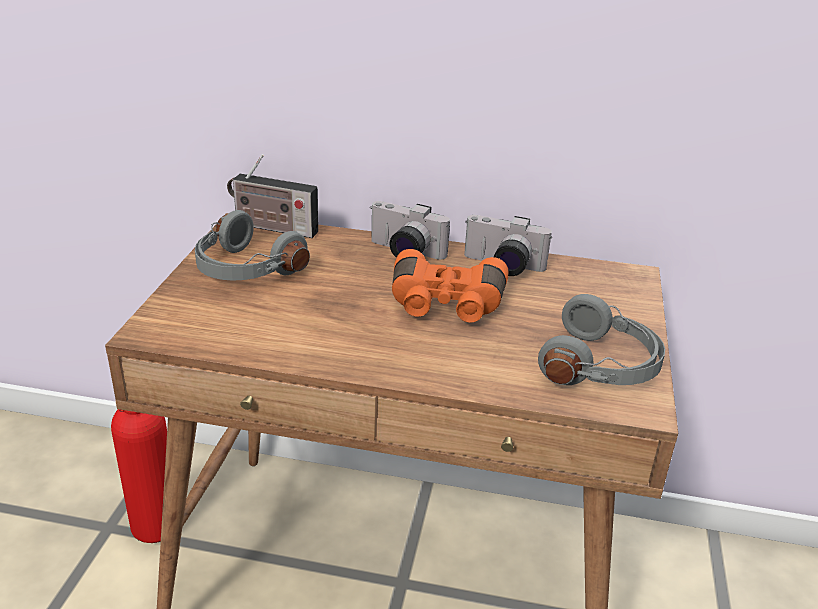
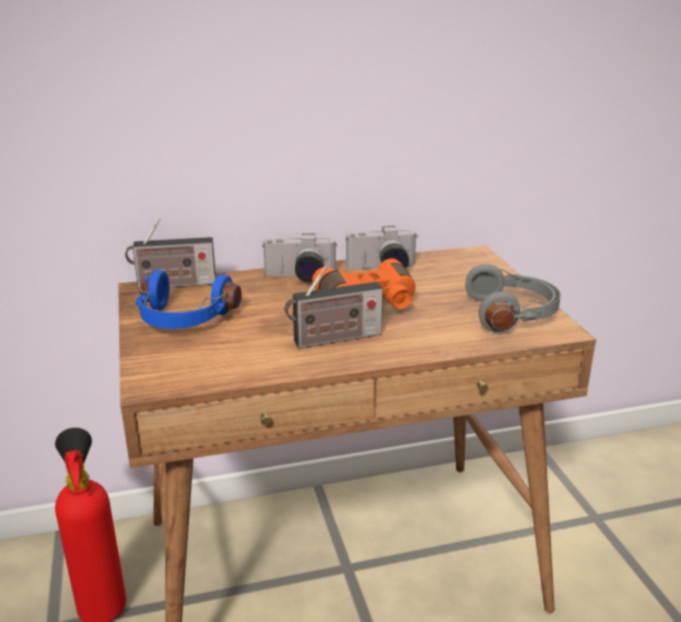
camera: 25 degrees left, 5 degrees down
grey headphones [195,210,310,281] -> blue headphones [135,270,242,329]
none -> radio [285,265,383,348]

